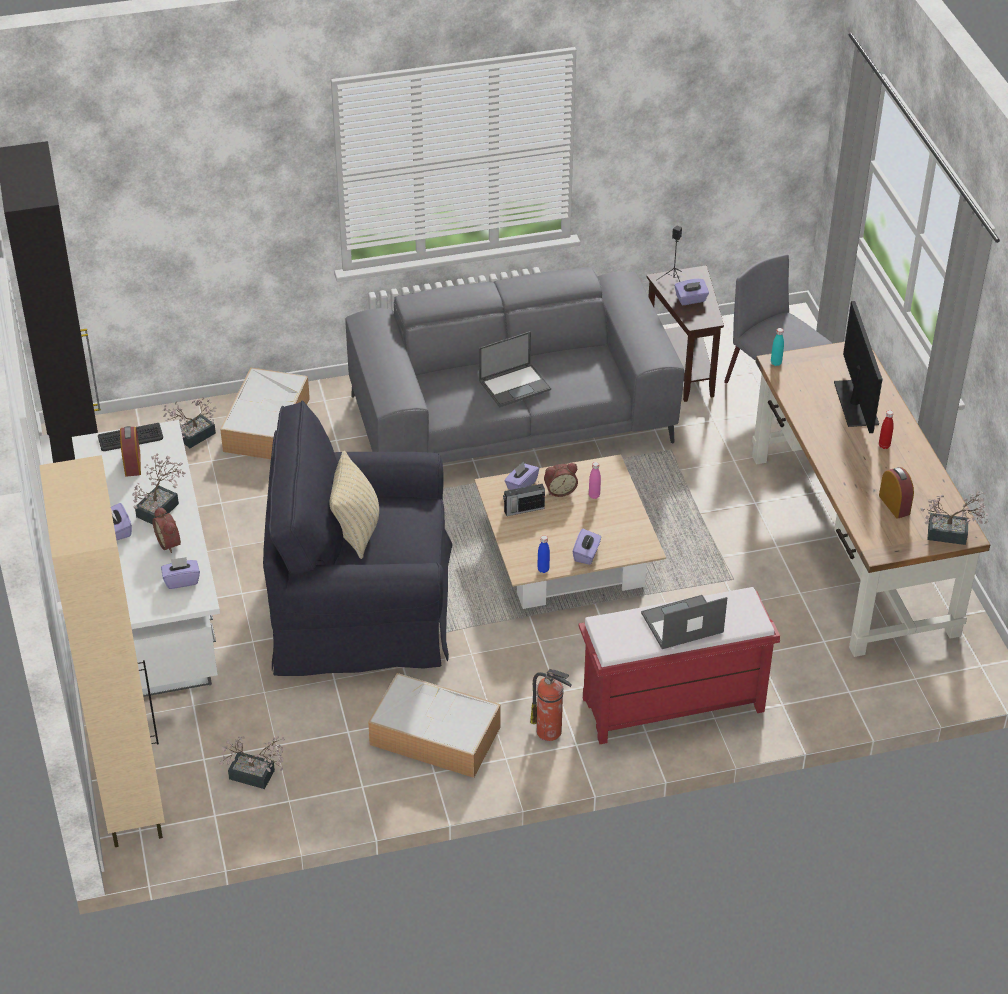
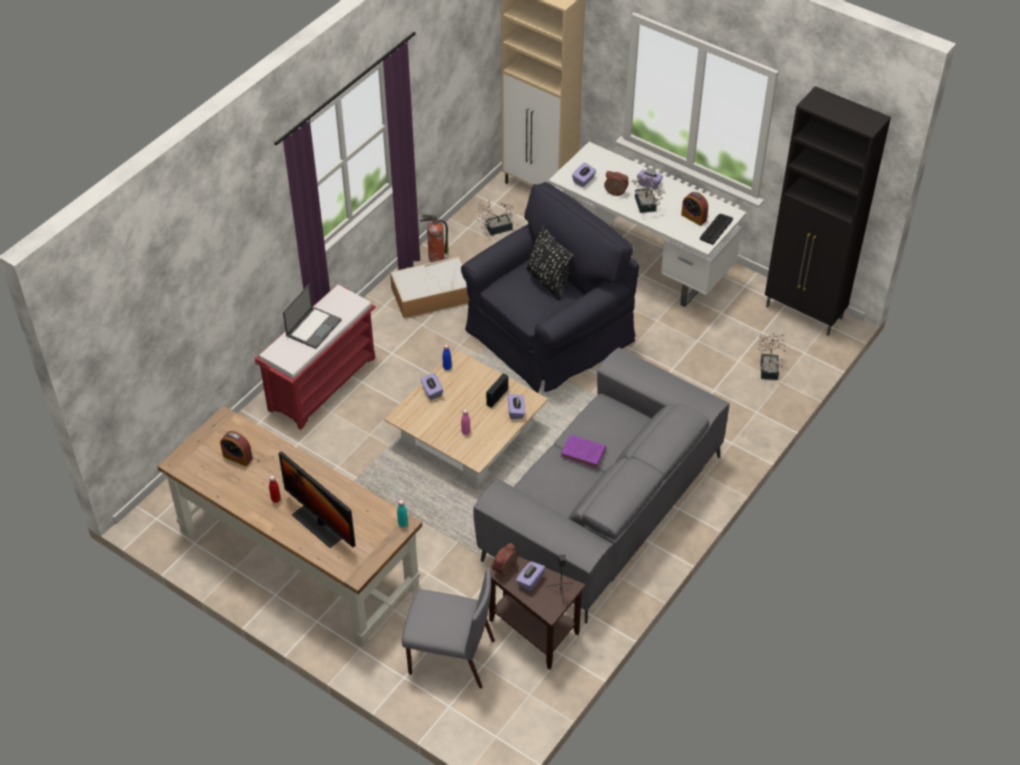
camera: 140 degrees right, 5 degrees up
storage box [220,368,310,459] -> none
beige pillow [329,451,379,559] -> black pillow [526,226,575,300]
laptop [479,331,551,407] -> purple book [561,435,606,469]
fire extinguisher [530,669,572,741] -> fire extinguisher moved to [420,214,448,262]
alarm clock [544,463,578,497] -> alarm clock moved to [492,543,518,576]
potted plant [920,490,988,545] -> none

